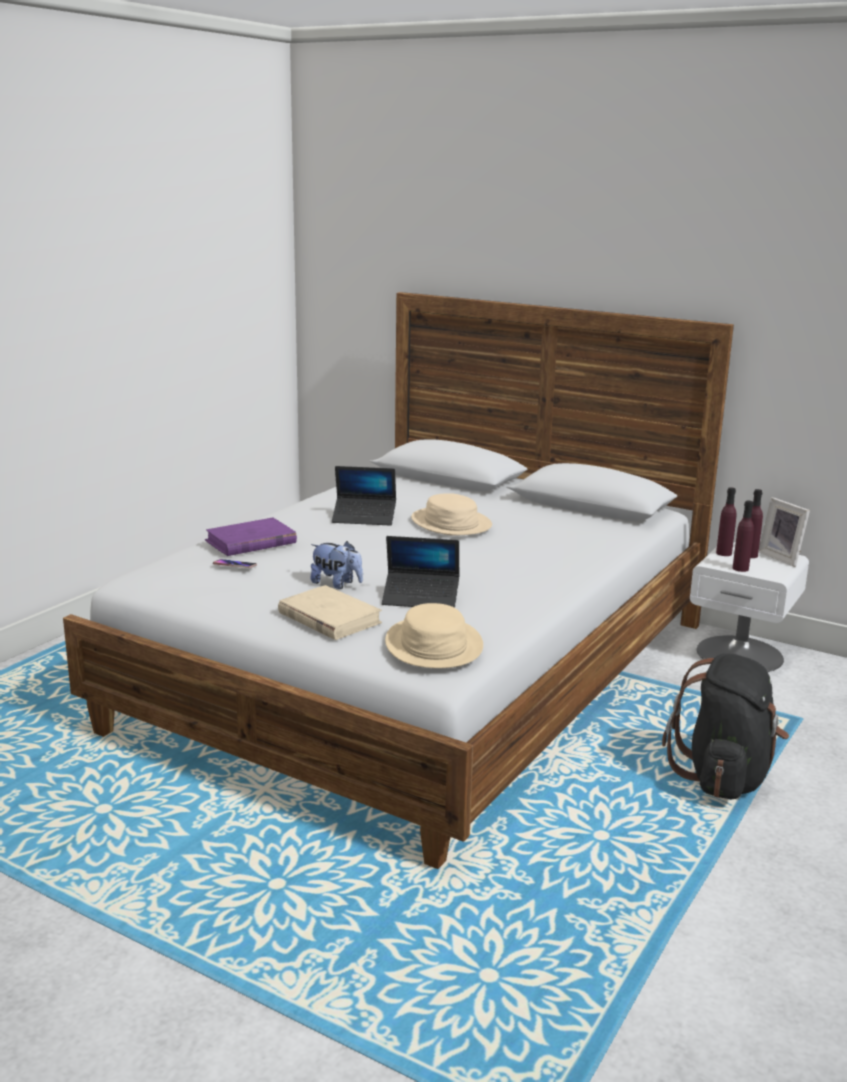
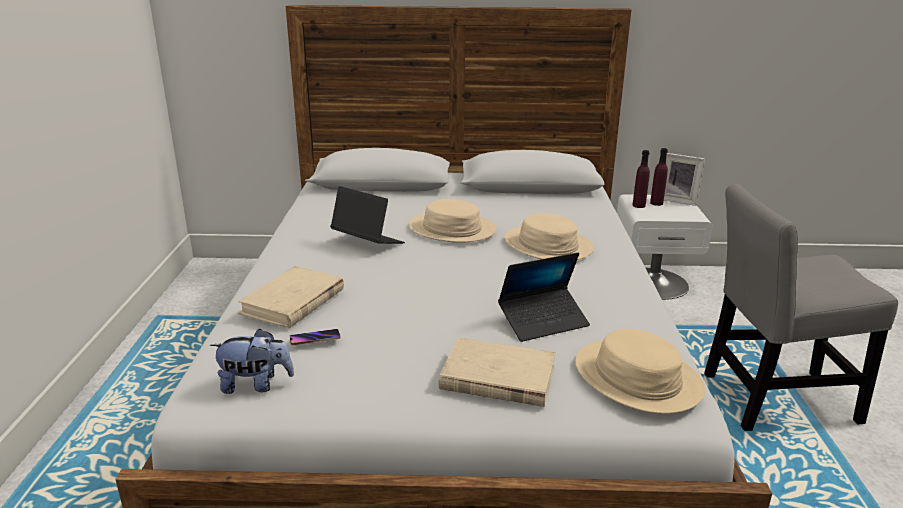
camera: 30 degrees left, 5 degrees up
purple book [205,517,297,556] -> beige book [238,266,344,328]
plush toy [311,541,363,589] -> plush toy moved to [210,328,294,394]
laptop [332,466,396,526] -> laptop turned 120 degrees counterclockwise [330,186,405,244]
black backpack [662,654,789,799] -> grey chair [704,184,898,431]
purple bottle [733,500,754,572] -> none
none -> beige hat [504,213,594,260]

